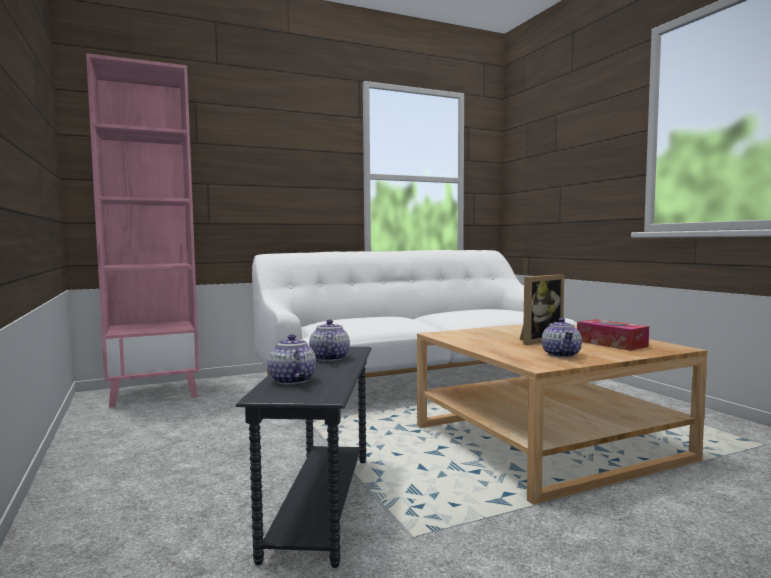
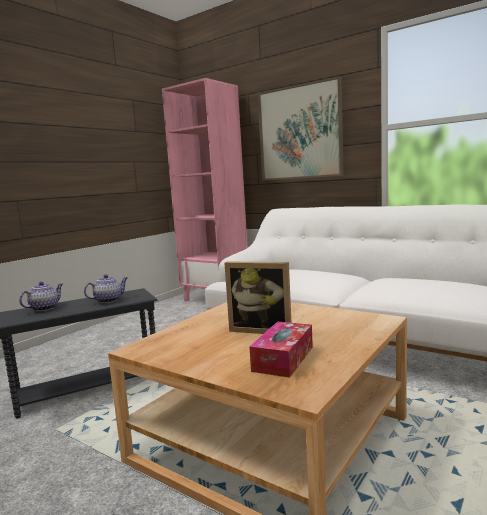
camera: 60 degrees right, 5 degrees up
teapot [542,318,582,358] -> none
none -> picture [258,76,344,181]

